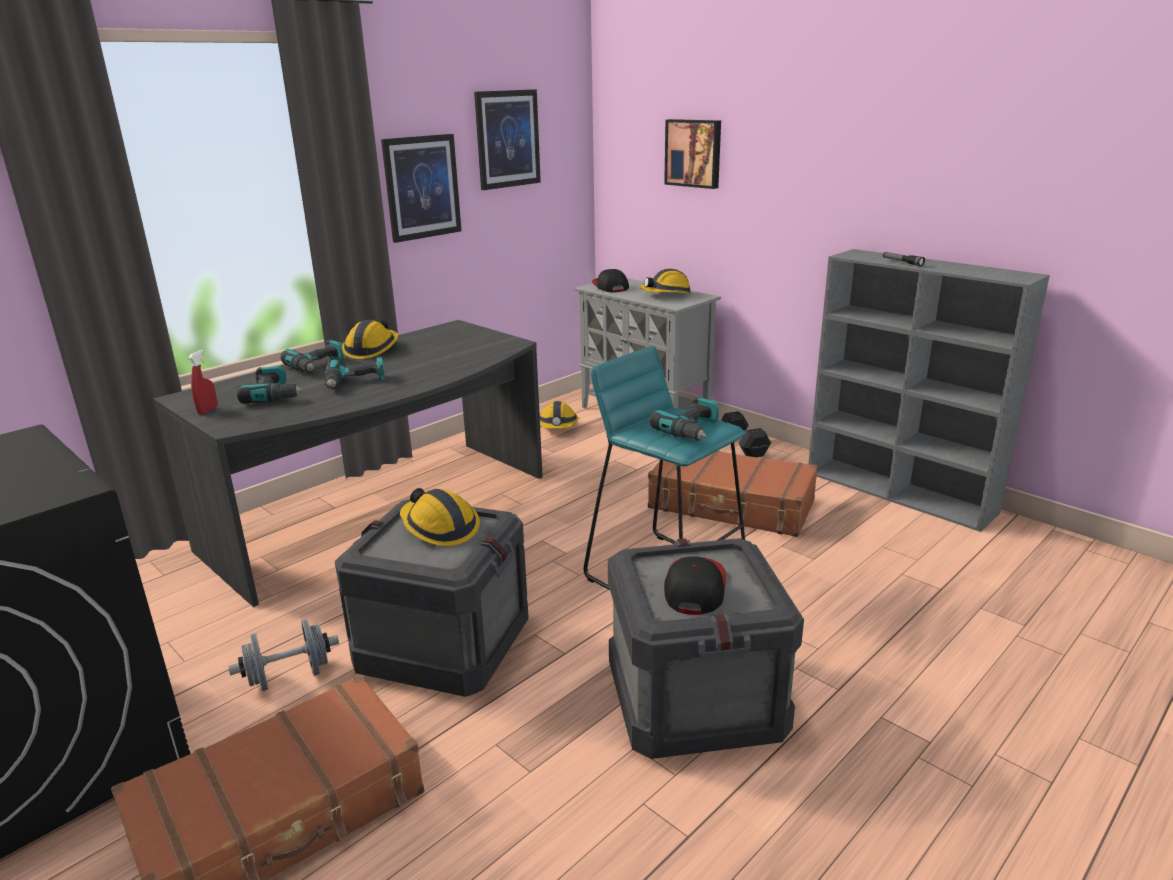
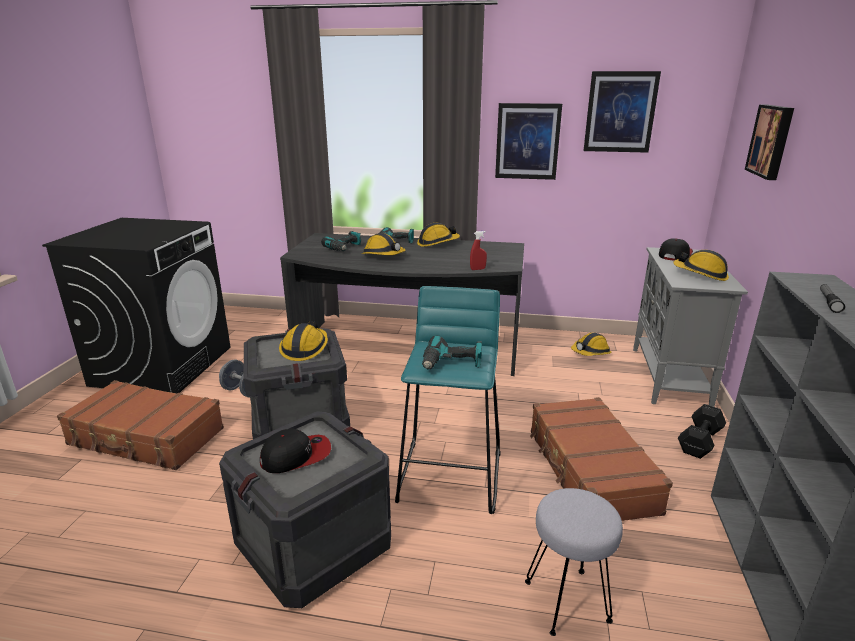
camera: 55 degrees right, 0 degrees up
red spray bottle [188,350,217,414] -> red spray bottle moved to [470,231,487,270]
power drill [324,356,385,389] -> hard hat [361,233,406,255]
none -> grey stool [525,488,623,636]

